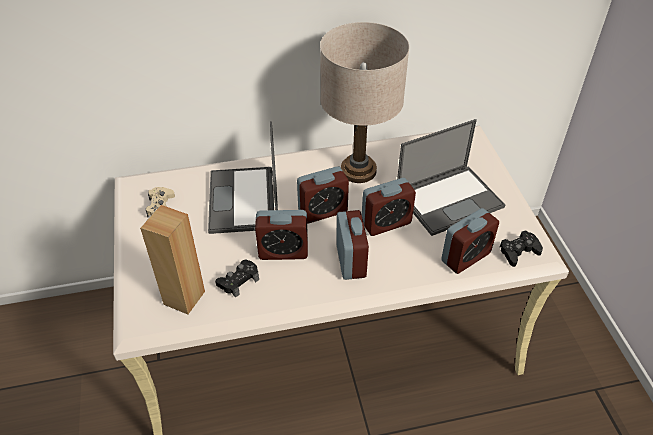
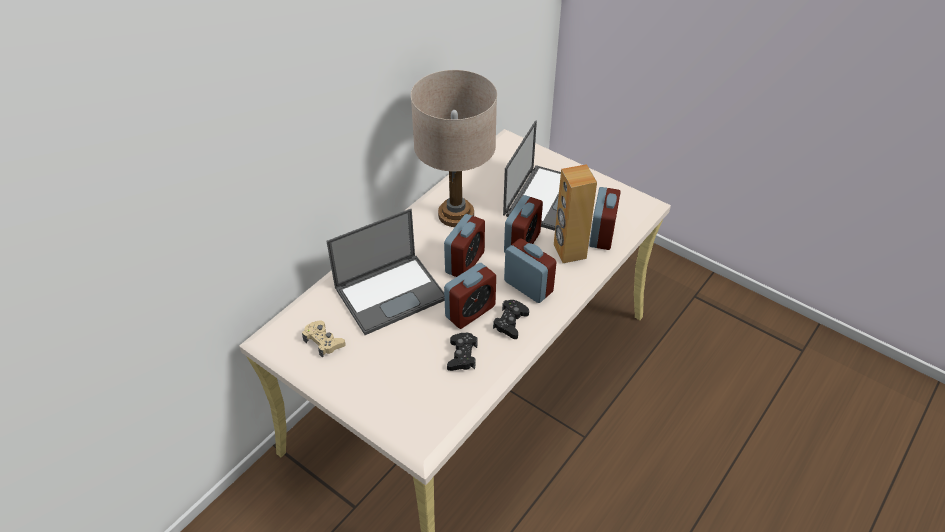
camera: 40 degrees left, 0 degrees up
brown speaker [140,205,205,314] -> brown speaker moved to [554,164,597,263]
laptop [208,121,278,234] -> laptop turned 75 degrees counterclockwise [327,209,445,335]
black game controller [499,231,543,267] -> black game controller moved to [493,300,529,339]

